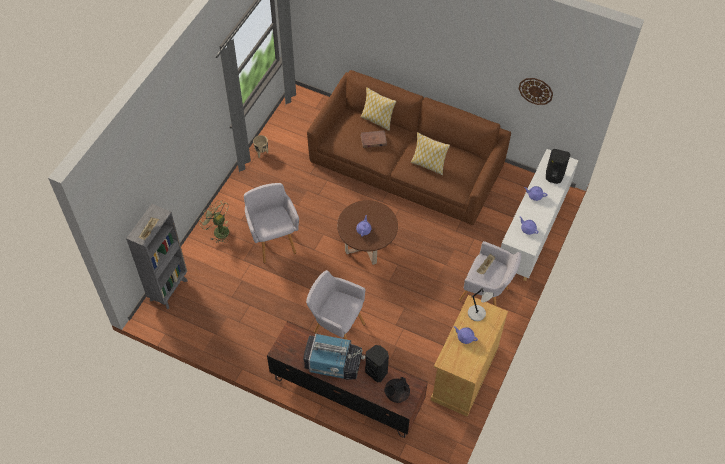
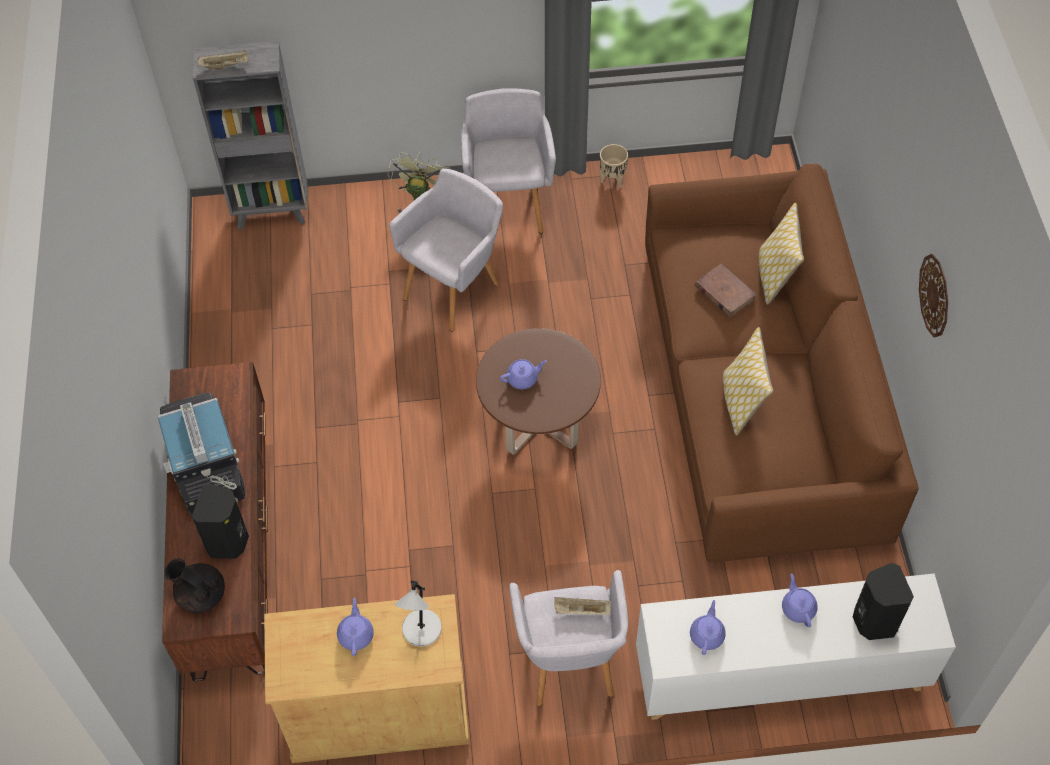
camera: 60 degrees right, 0 degrees up
grey armchair [306,270,365,340] -> grey armchair moved to [461,88,556,233]
wall clock [519,78,553,105] -> wall clock moved to [919,254,948,337]

